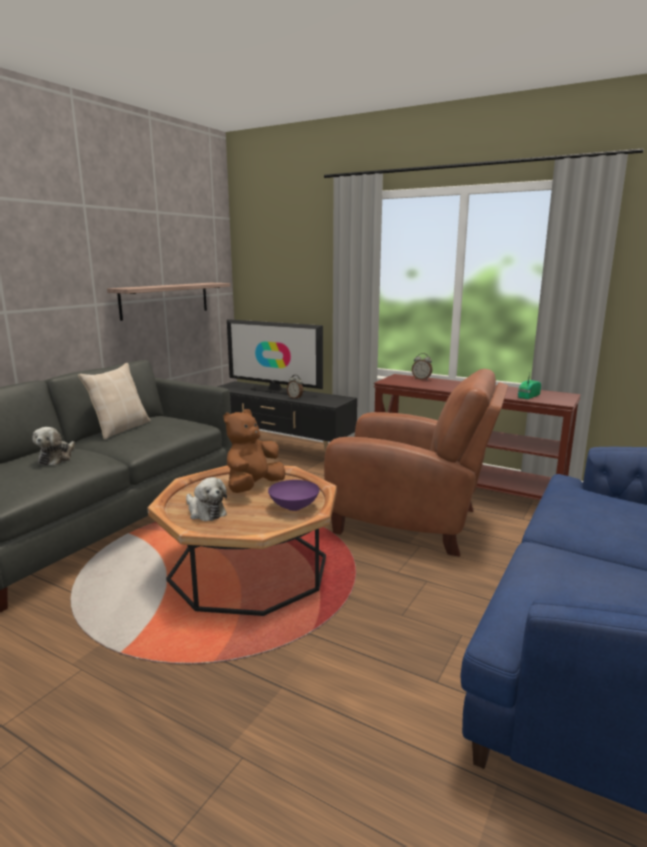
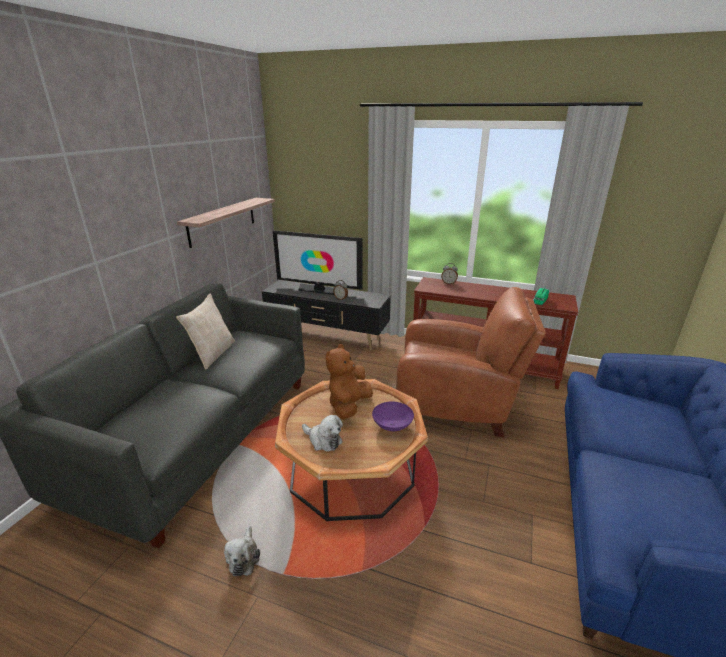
camera: 10 degrees left, 10 degrees up
plush toy [32,427,75,465] -> plush toy moved to [224,526,260,576]

